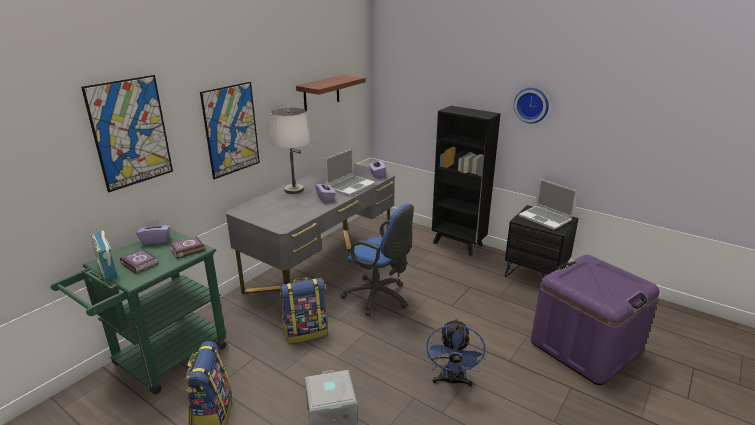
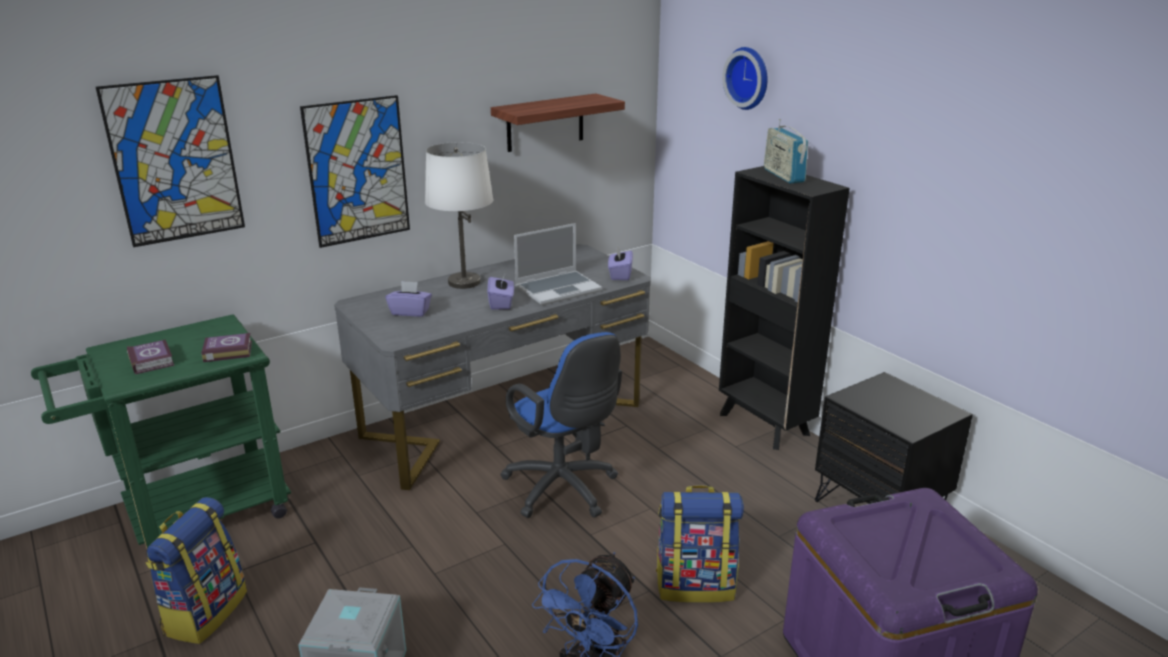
camera: 20 degrees right, 0 degrees up
radio [90,227,118,280] -> radio moved to [764,119,808,184]
purple tissue box [136,220,170,245] -> purple tissue box moved to [385,281,432,317]
backpack [280,277,327,343] -> backpack moved to [656,485,744,603]
wall clock [514,88,549,123] -> wall clock moved to [722,47,768,110]
laptop [519,179,577,230] -> none

